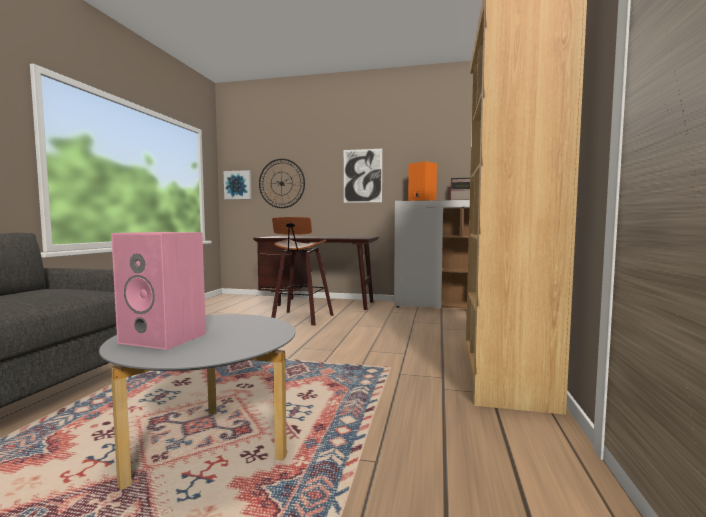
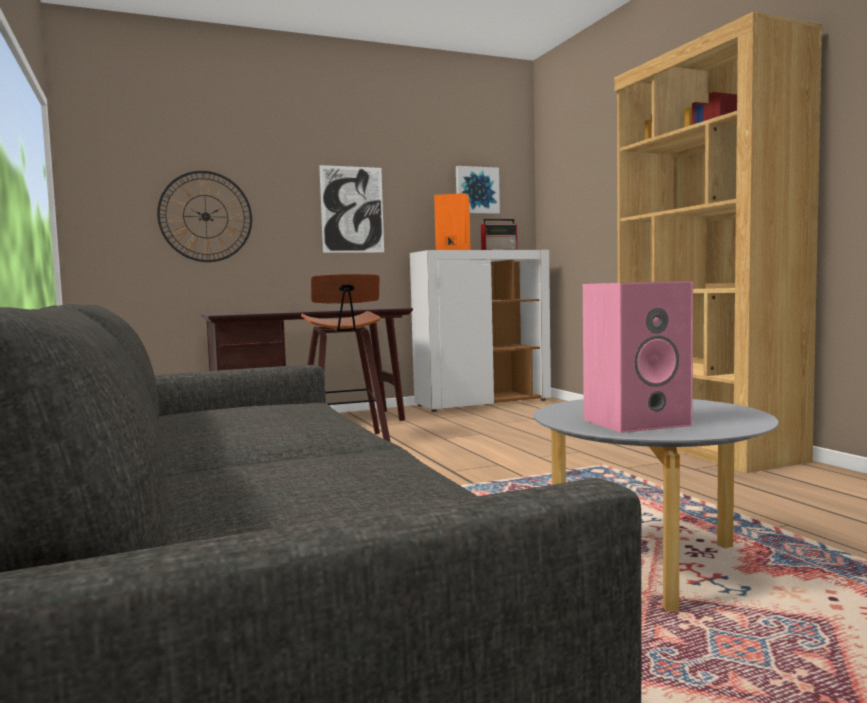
camera: 35 degrees left, 0 degrees up
picture [223,170,251,200] -> picture moved to [456,166,500,214]

